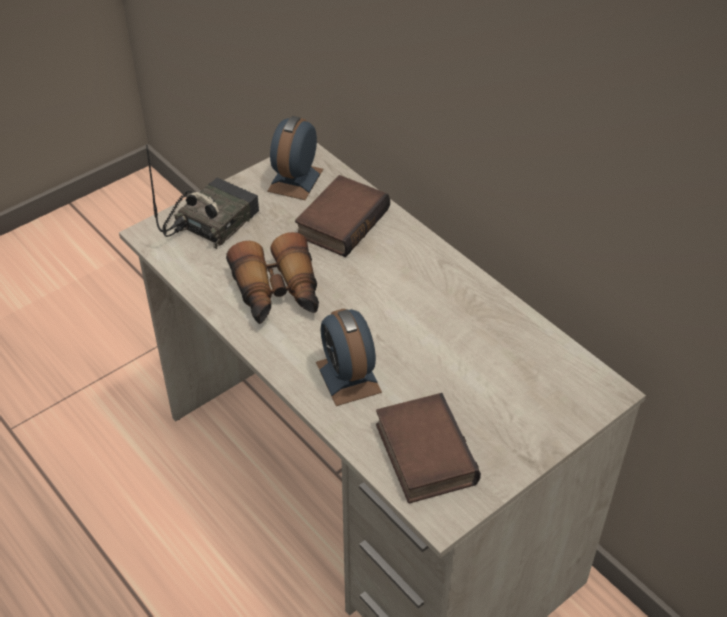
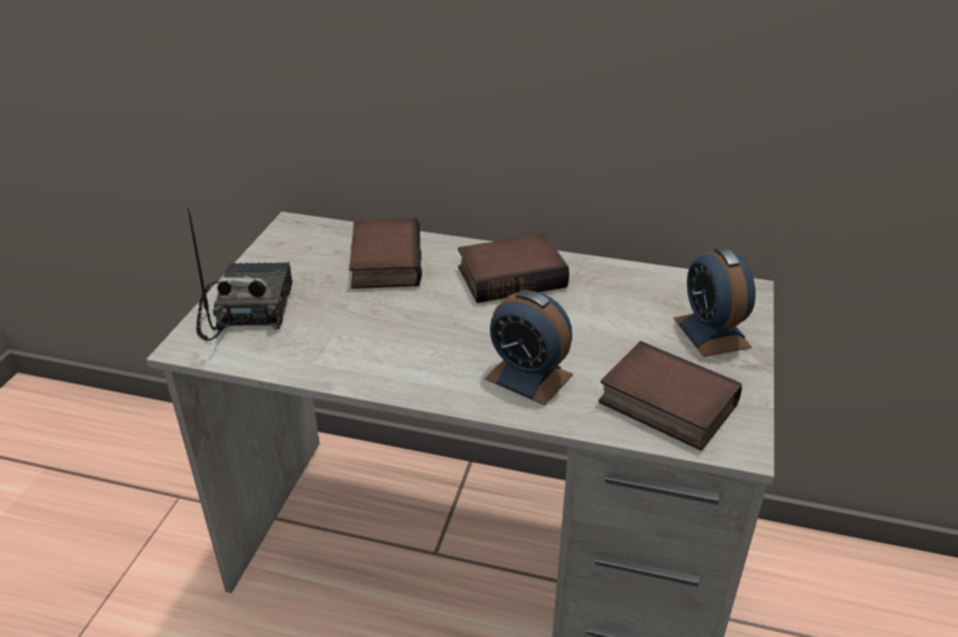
camera: 35 degrees left, 10 degrees down
binoculars [226,232,319,324] -> none
alarm clock [267,116,323,200] -> alarm clock moved to [673,247,756,357]
none -> book [458,234,569,303]

